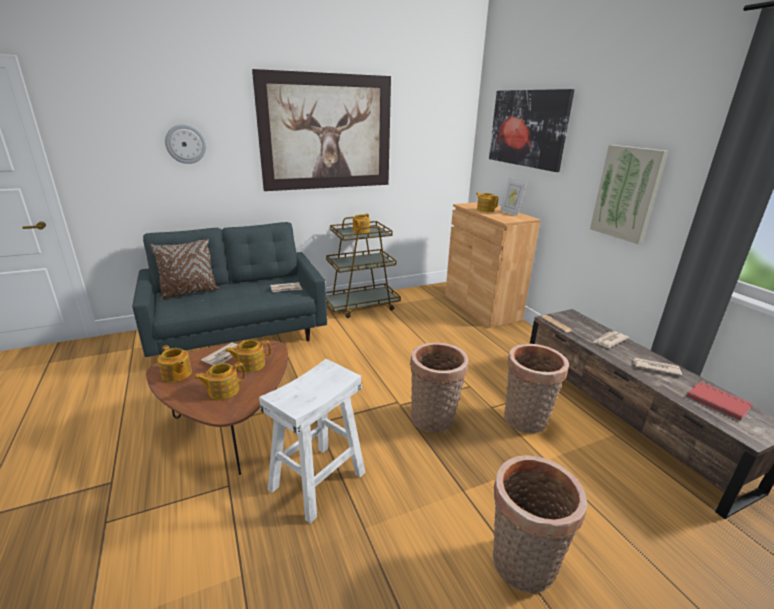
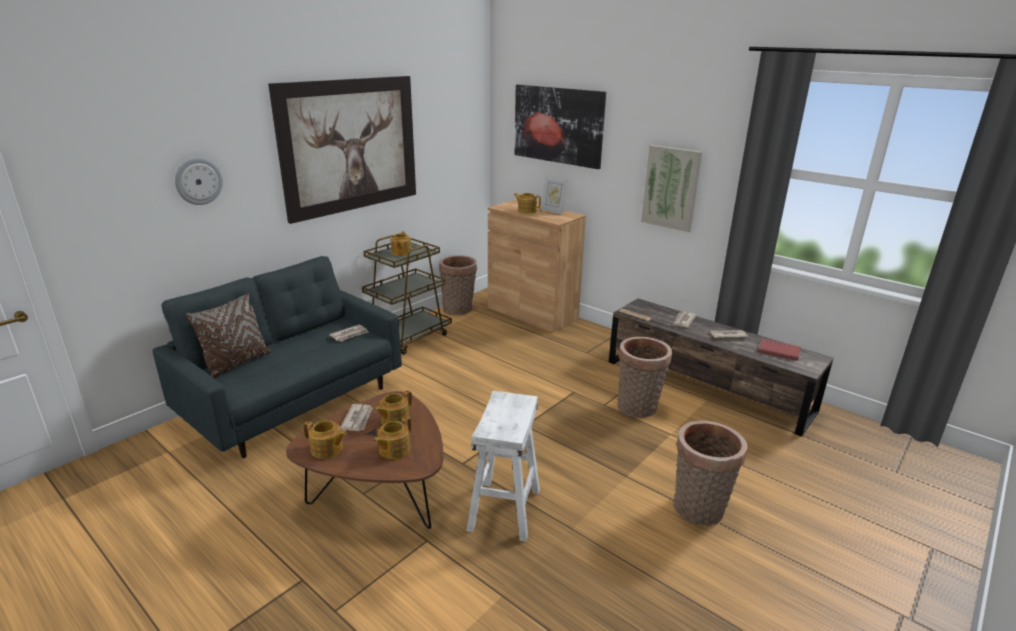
camera: 25 degrees left, 0 degrees up
basket [410,342,469,433] -> basket moved to [439,255,477,315]

